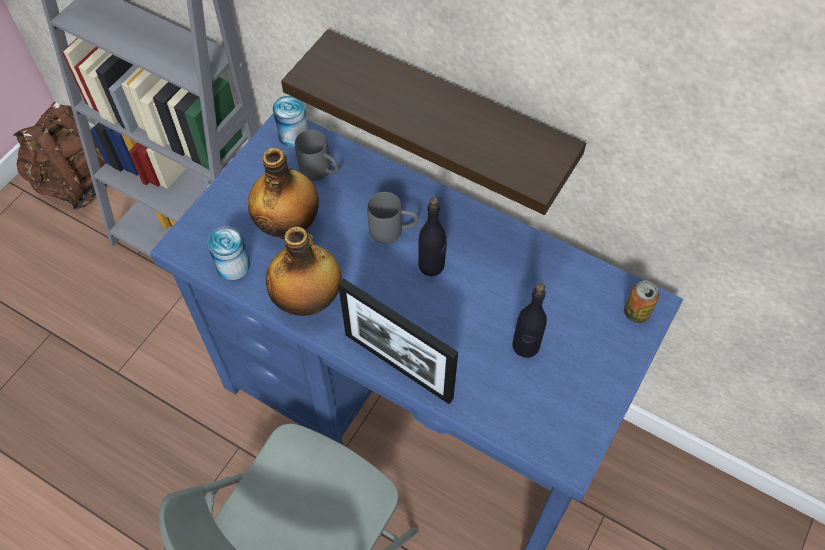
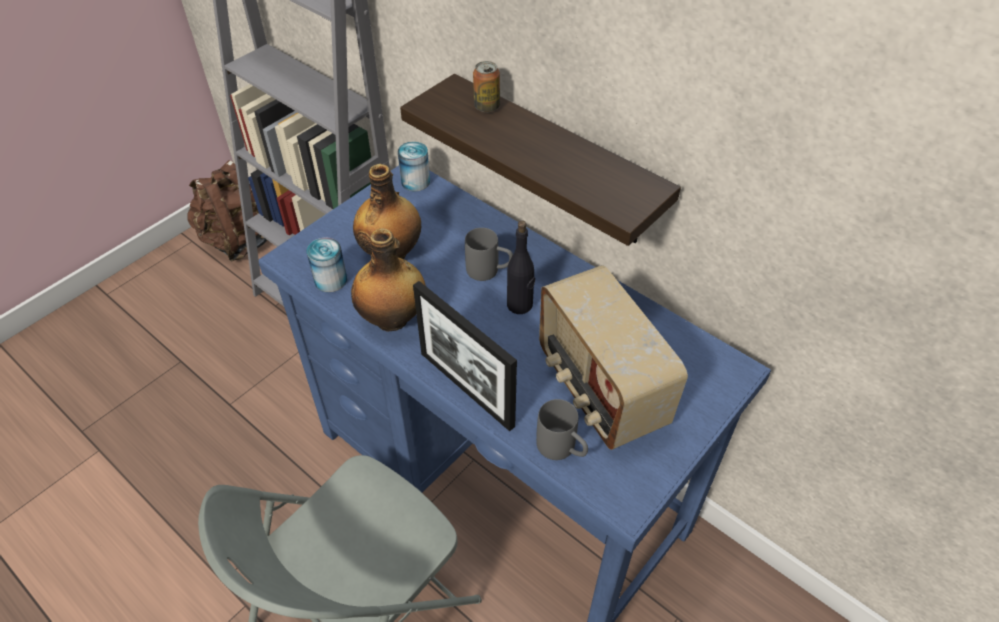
camera: 10 degrees right, 10 degrees down
grey mug [295,130,339,181] -> grey mug moved to [536,399,588,460]
black bottle [512,283,547,358] -> radio [539,265,688,450]
can [624,280,659,323] -> can moved to [473,61,500,112]

